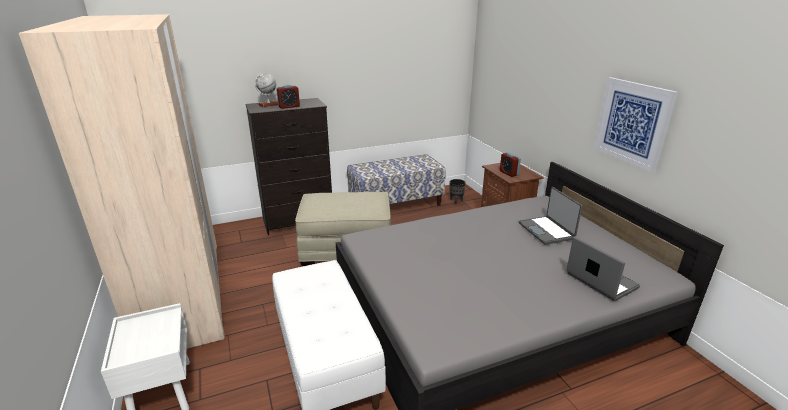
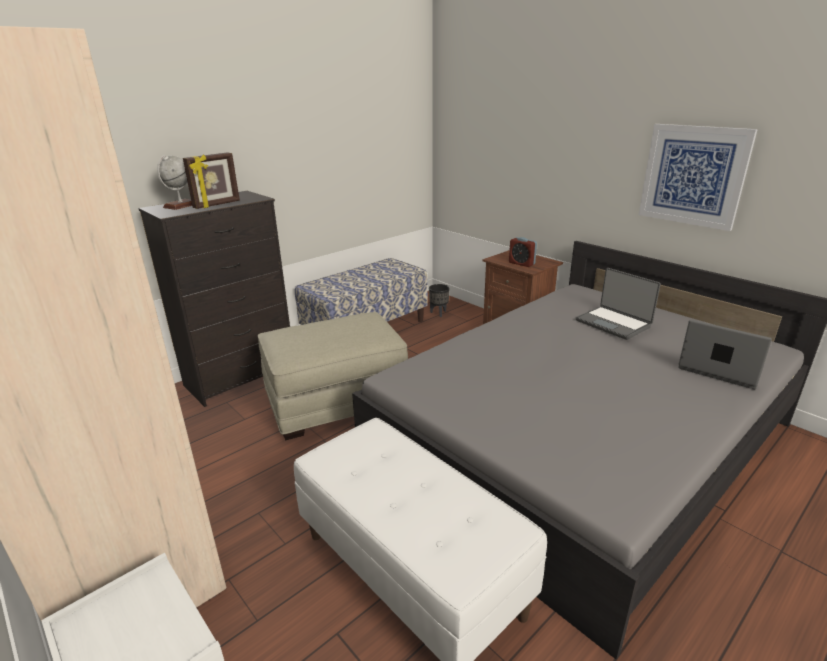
camera: 20 degrees left, 0 degrees up
alarm clock [276,85,300,109] -> picture frame [183,152,240,209]

